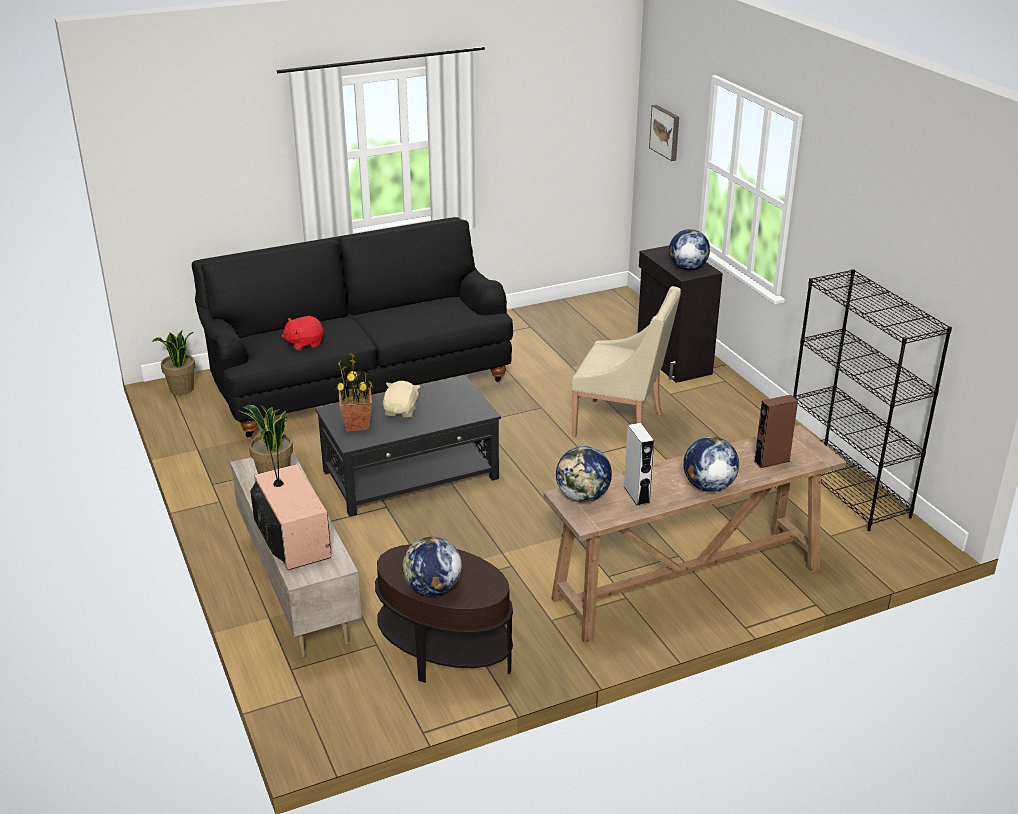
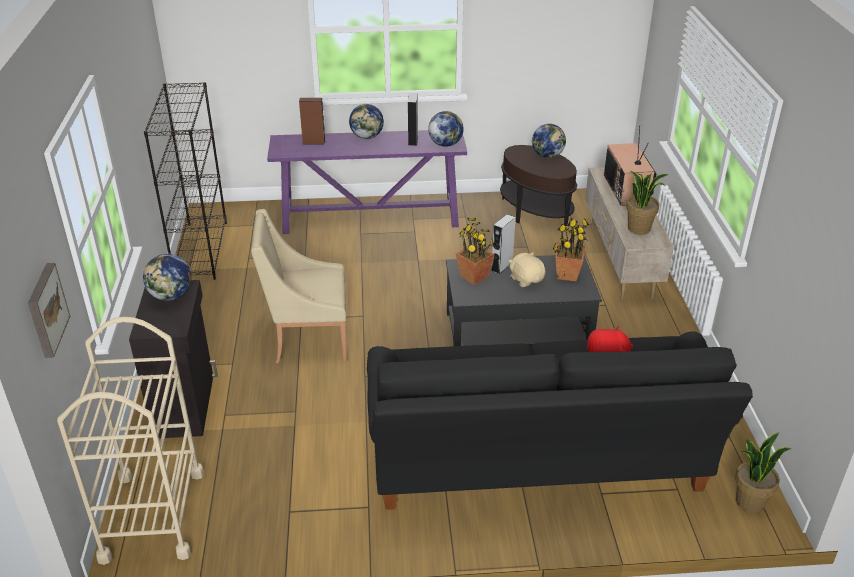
camera: 160 degrees left, 5 degrees up
beige plush toy [383,381,420,418] -> beige plush toy turned 120 degrees clockwise [509,252,545,287]
brown console table [543,425,846,643] -> purple console table [267,130,467,234]
beige armchair [571,286,681,437] -> beige armchair turned 45 degrees counterclockwise [251,209,347,363]
none -> beige cart [57,317,204,565]
none -> potted plant [455,218,495,285]
none -> grey speaker [491,214,516,274]

